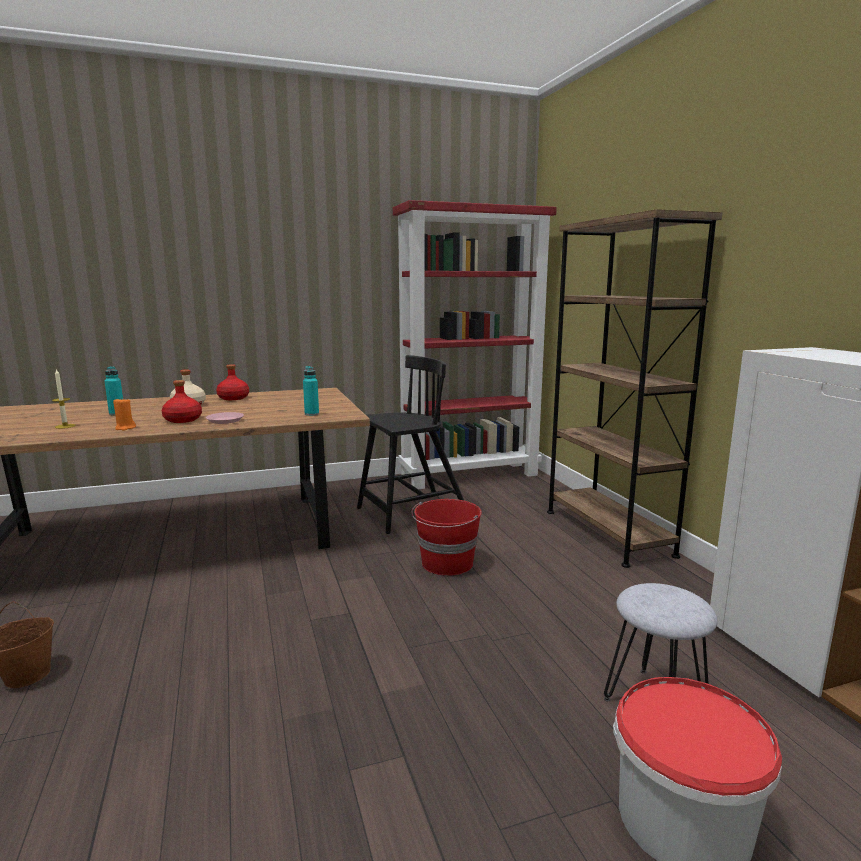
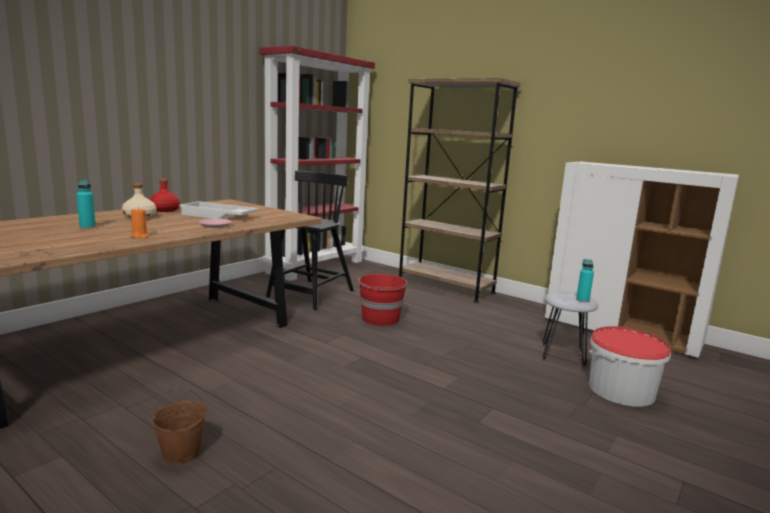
camera: 35 degrees left, 0 degrees up
candle [52,369,76,429] -> none
red bottle [161,380,202,423] -> none
turquoise bottle [303,366,319,416] -> turquoise bottle moved to [576,259,594,302]
none -> white tray [179,201,259,219]

